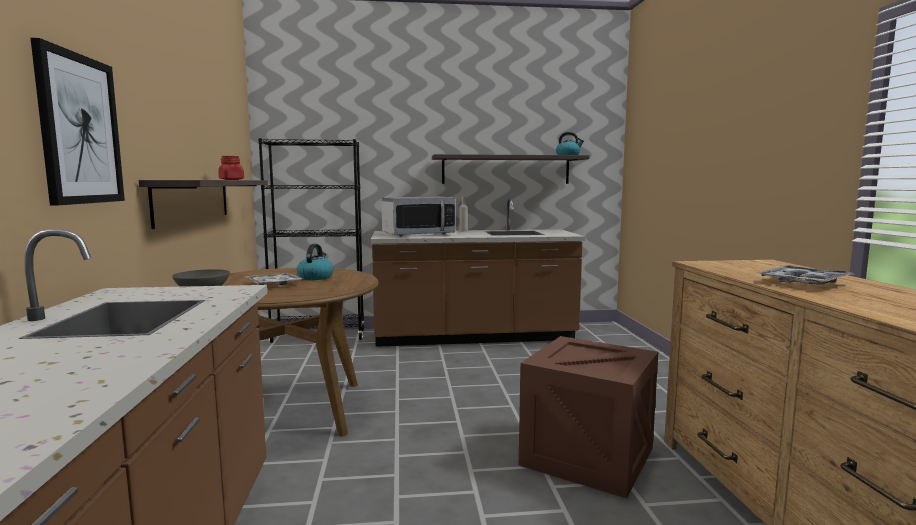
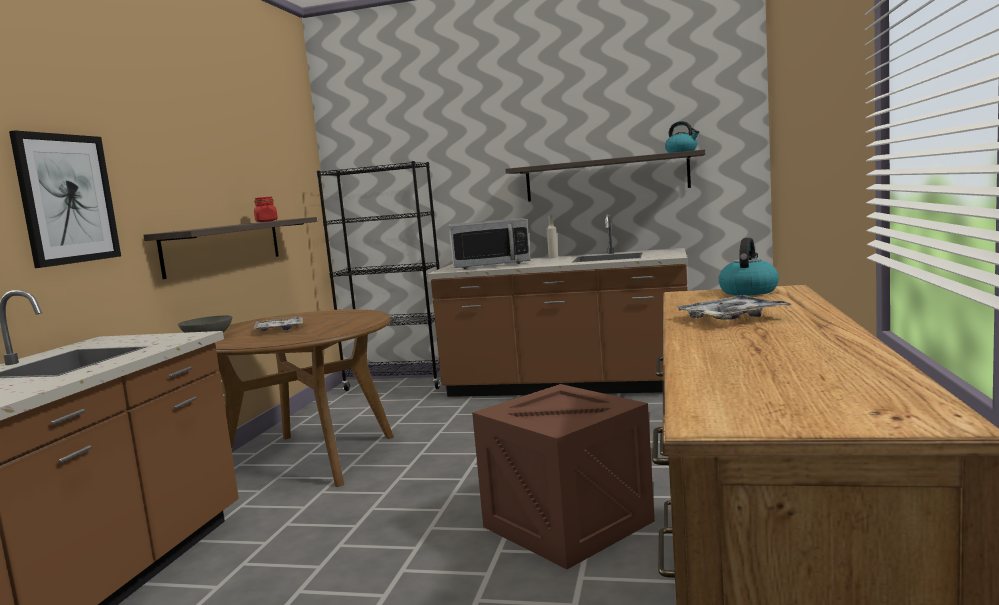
camera: 20 degrees right, 0 degrees up
kettle [297,244,334,280] -> kettle moved to [718,238,779,295]

